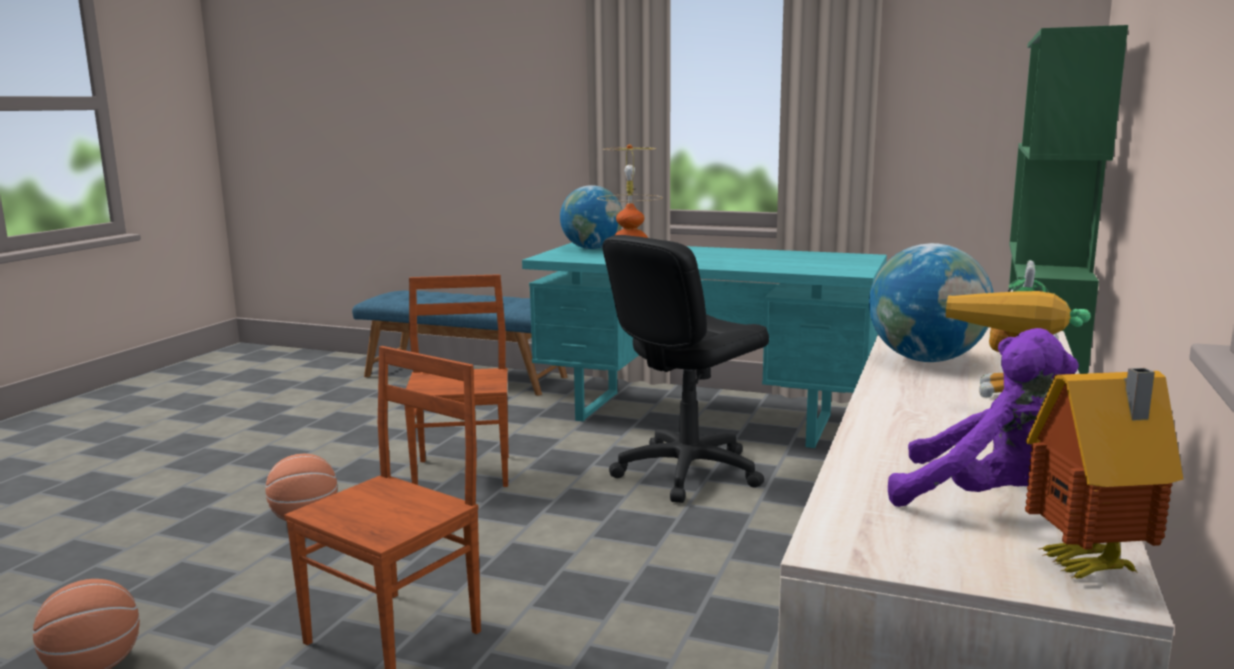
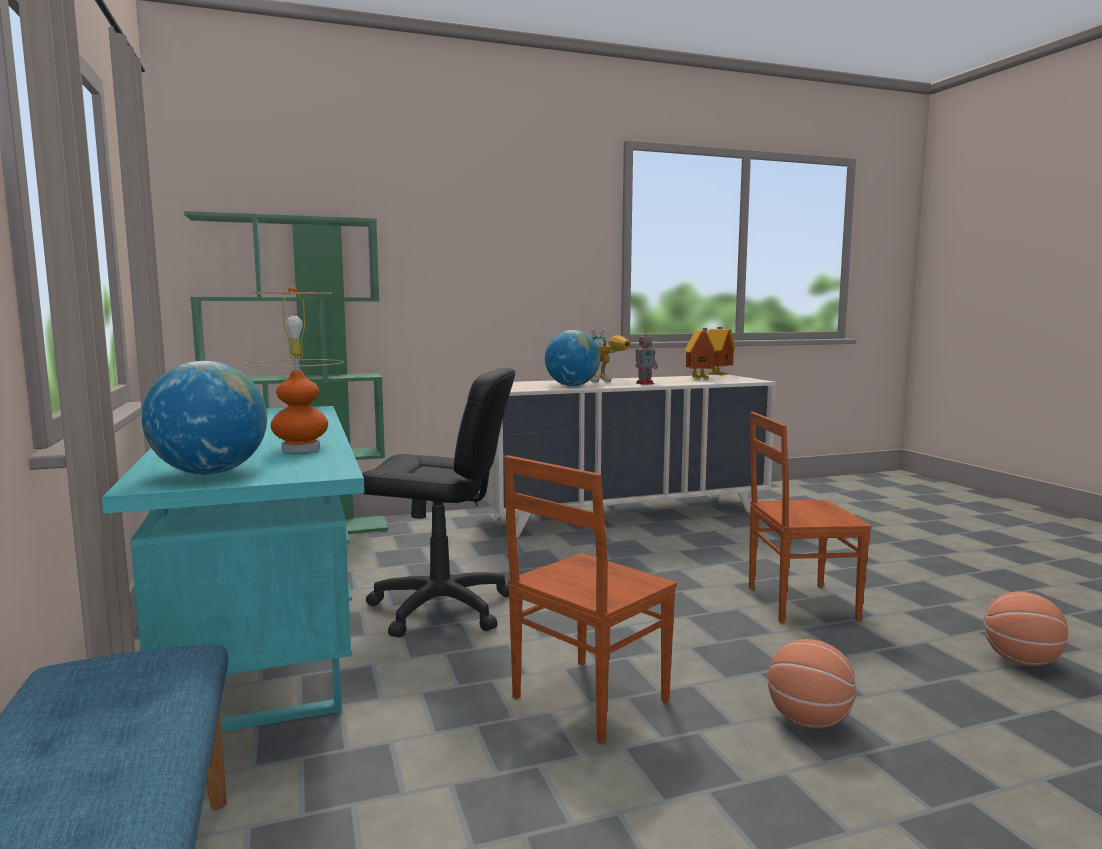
camera: 130 degrees left, 5 degrees down
purple plush toy [888,328,1079,507] -> toy house [684,328,716,378]
none -> toy robot [635,333,658,385]

